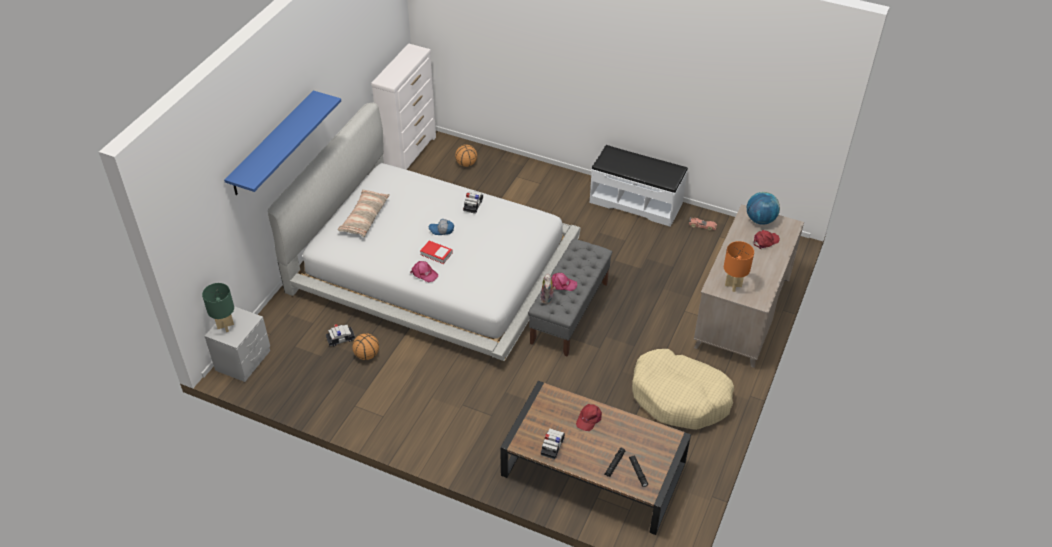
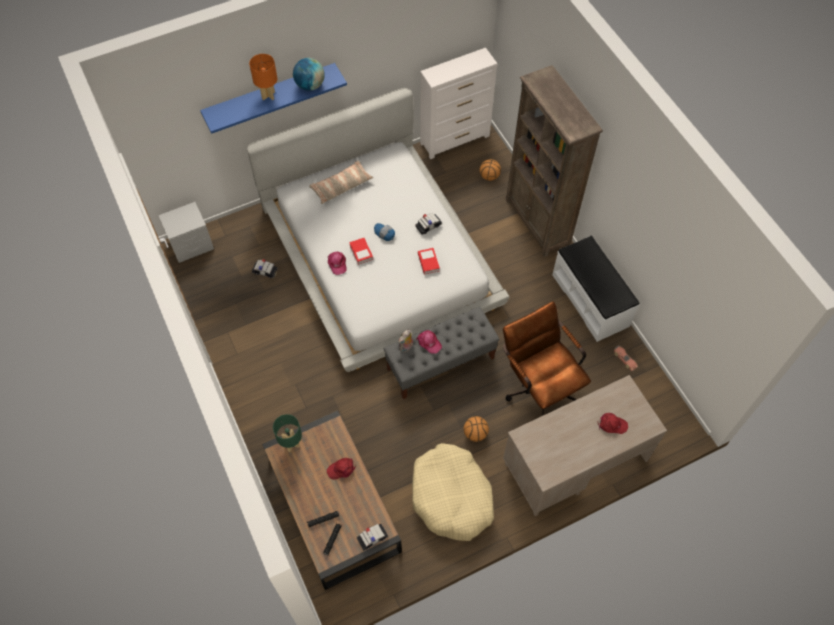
camera: 40 degrees right, 15 degrees up
green table lamp [202,283,234,332] -> green table lamp moved to [273,414,302,452]
basketball [352,333,379,360] -> basketball moved to [464,416,489,442]
toy car [541,429,565,460] -> toy car moved to [357,524,388,551]
orange table lamp [724,241,754,292] -> orange table lamp moved to [249,54,277,100]
globe [747,192,780,225] -> globe moved to [293,58,325,91]
none -> book [418,248,440,274]
none -> brown office chair [503,301,591,416]
none -> brown bookcase [506,65,603,257]

